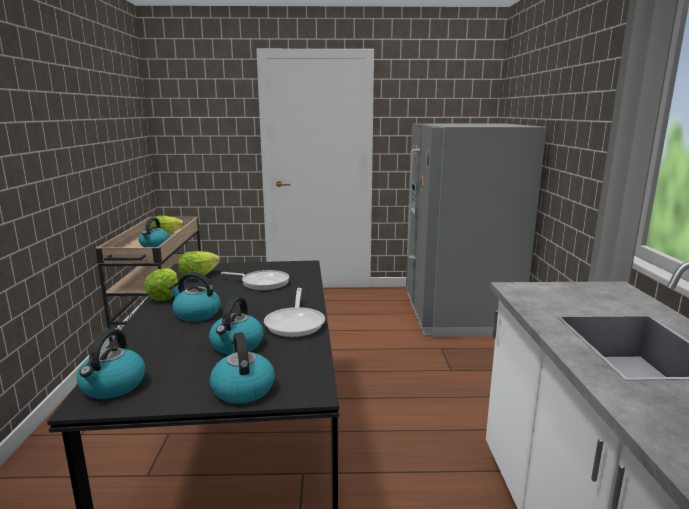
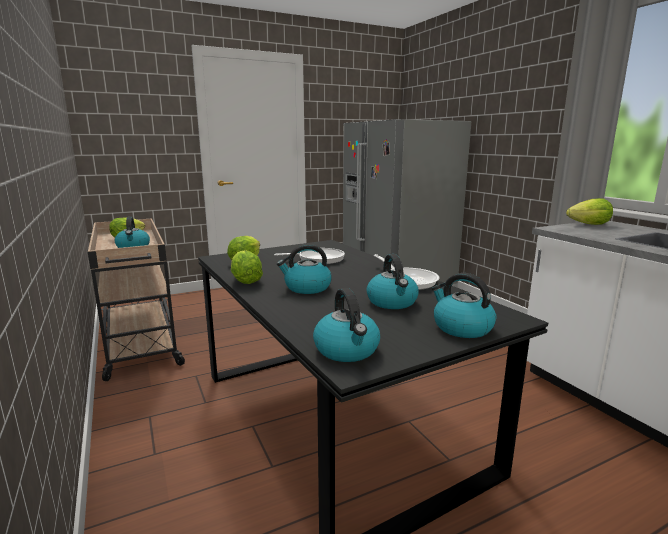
camera: 25 degrees left, 0 degrees up
none -> lettuce [566,198,613,225]

